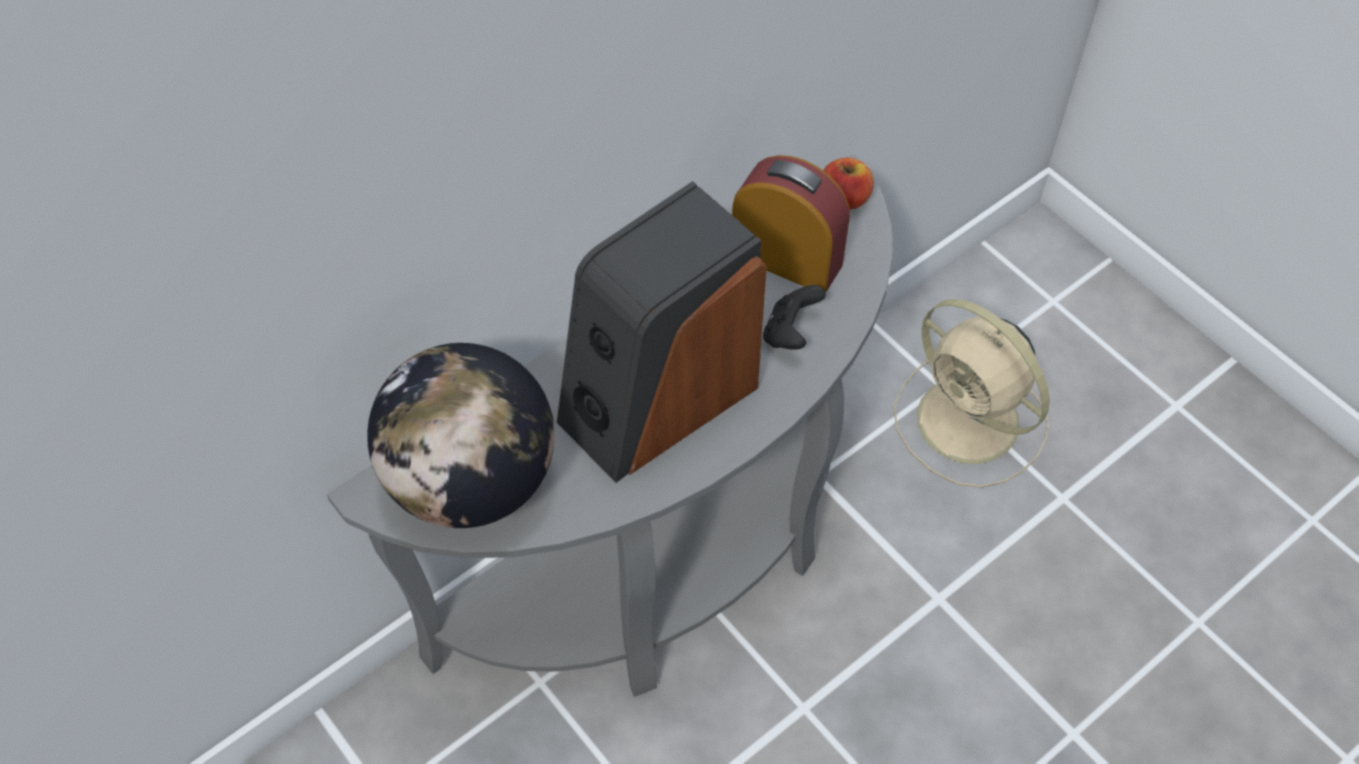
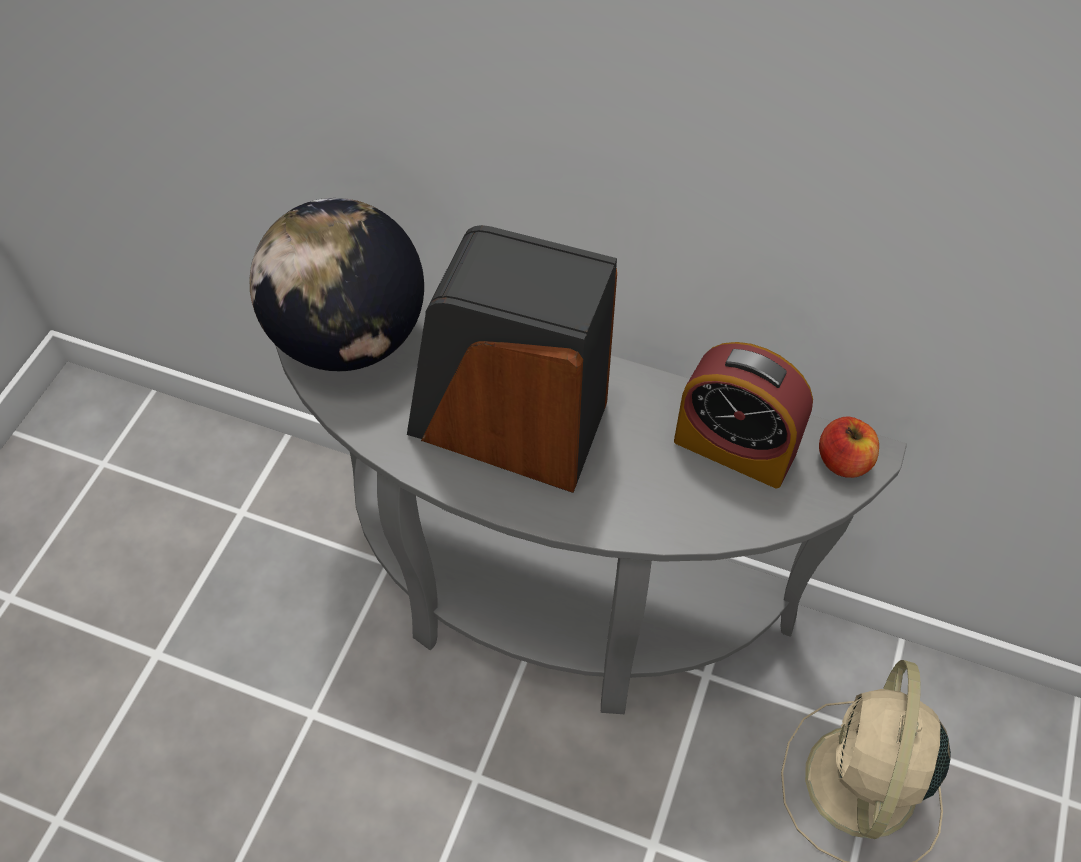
camera: 60 degrees right, 0 degrees up
alarm clock [732,155,850,292] -> alarm clock turned 120 degrees clockwise [674,342,813,488]
black game controller [763,285,826,350] -> none

